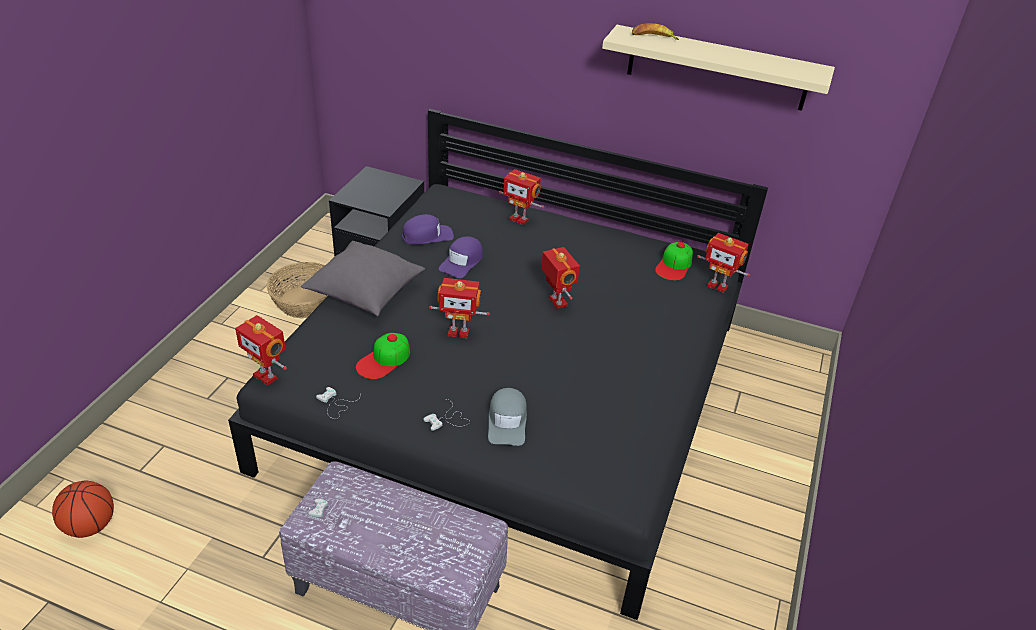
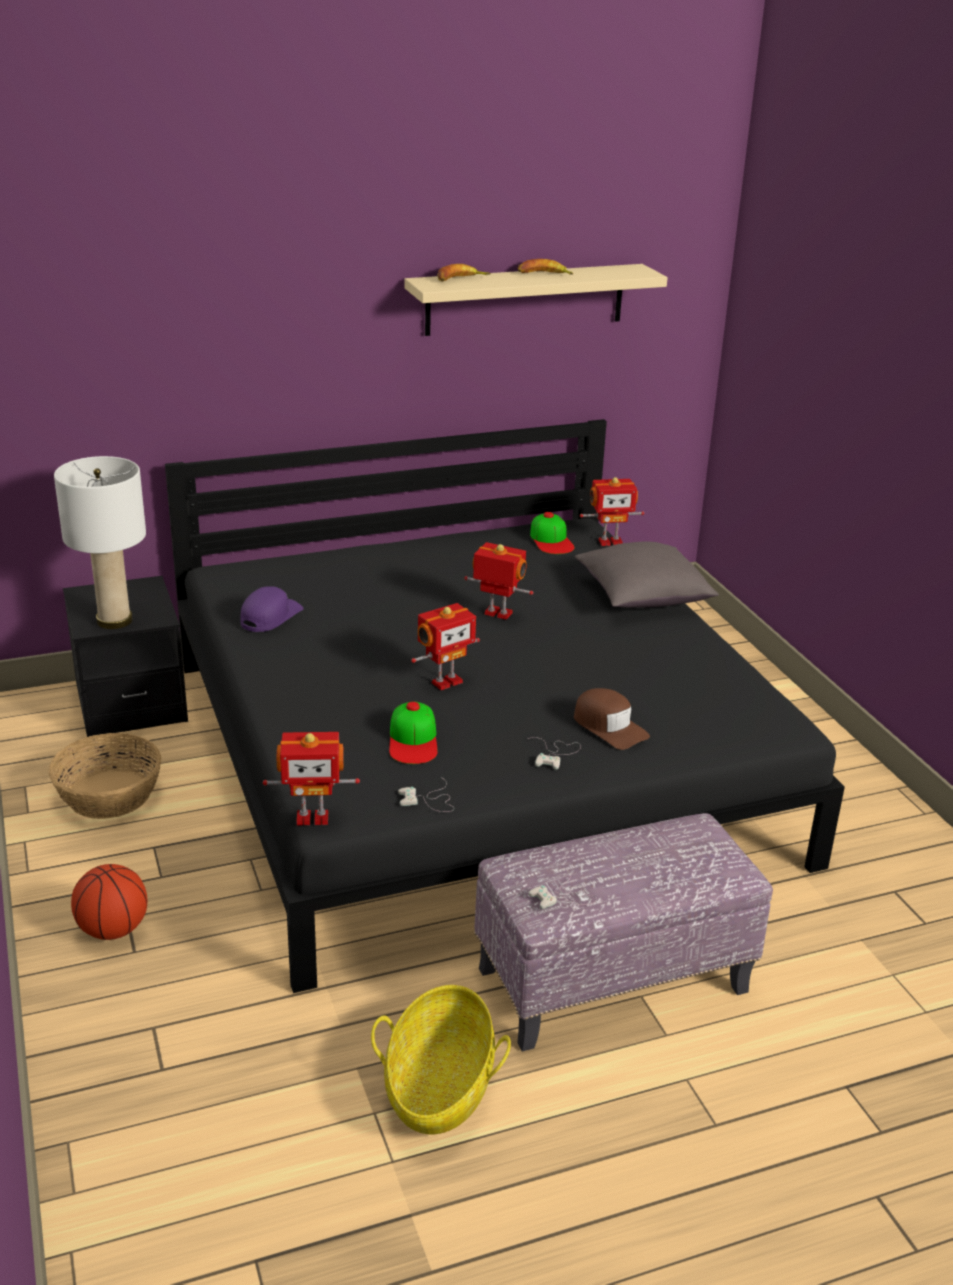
camera: 40 degrees left, 10 degrees down
basketball [52,481,114,538] -> basketball moved to [71,864,147,940]
grey pillow [301,241,425,316] -> grey pillow moved to [575,542,719,608]
purple cap [439,236,483,278] -> none
grey cap [488,388,527,446] -> brown cap [574,688,650,750]
toy robot [499,169,544,225] -> none
none -> white table lamp [54,456,146,629]
none -> basket [371,985,511,1134]
none -> banana [518,259,573,274]

